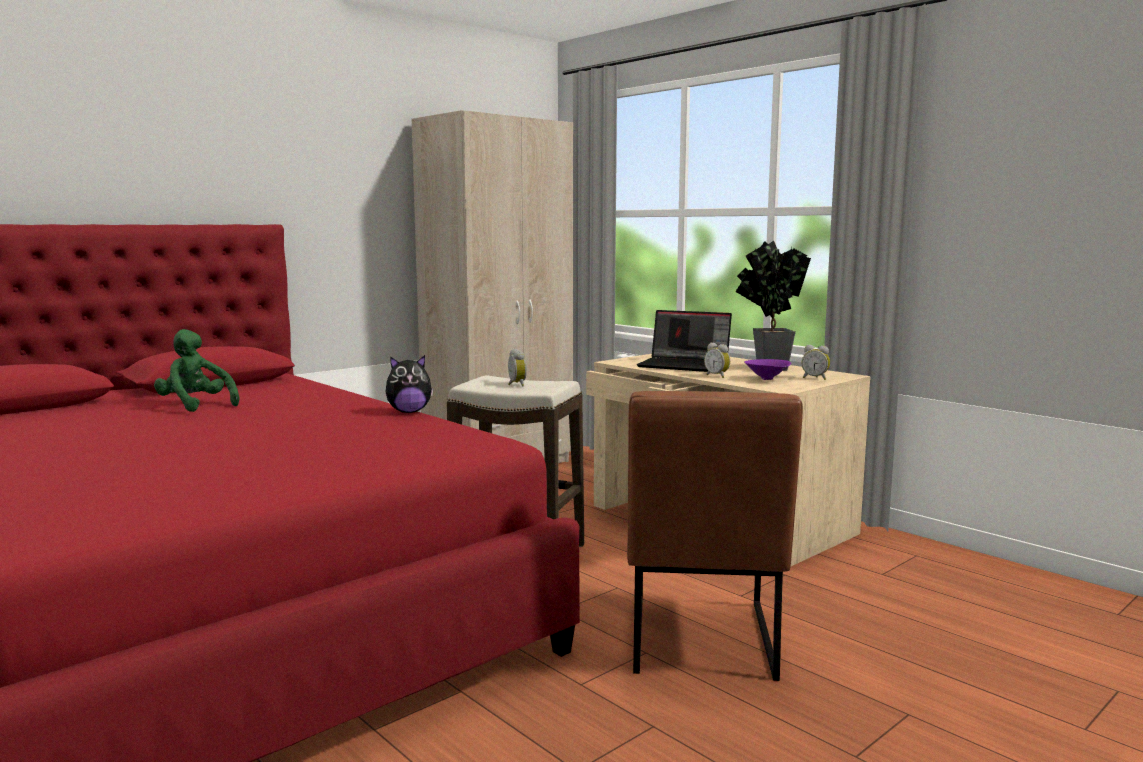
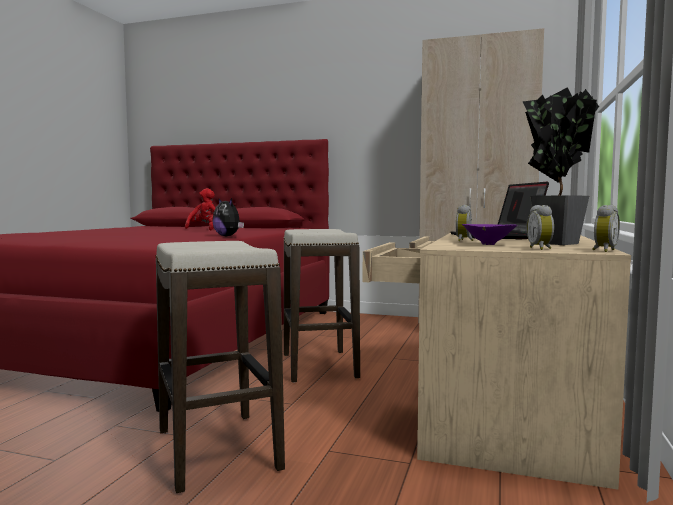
camera: 60 degrees right, 5 degrees down
green plush toy [154,329,239,412] -> red plush toy [185,188,215,230]
alarm clock [508,349,527,386] -> alarm clock moved to [592,205,620,252]
brown chair [627,391,803,681] -> stool [155,241,285,493]

